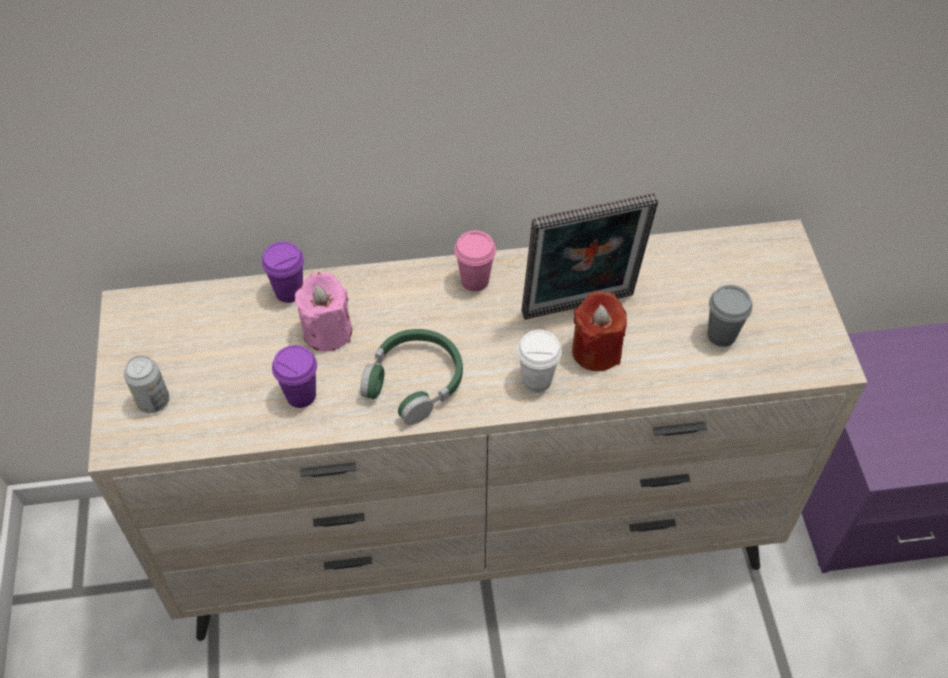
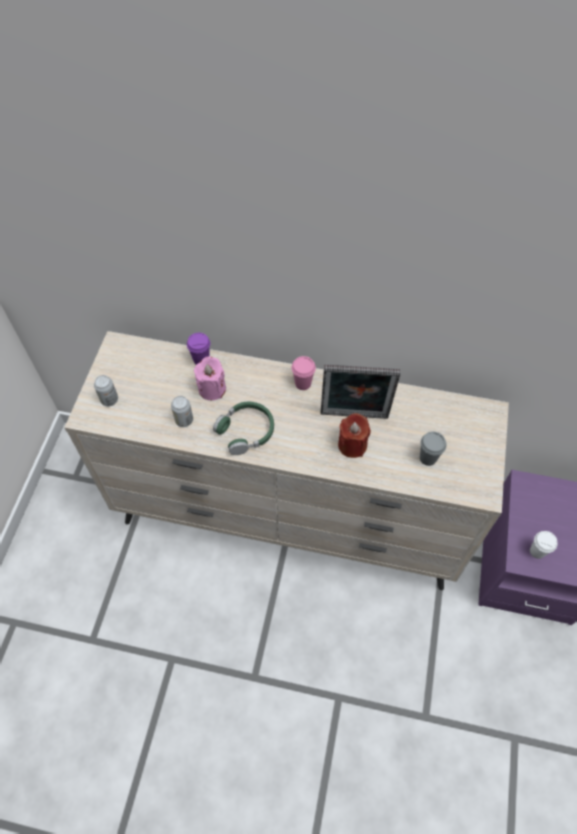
camera: 20 degrees right, 5 degrees up
purple cup [272,345,317,408] -> can [171,396,193,427]
white cup [517,330,562,392] -> white cup moved to [530,531,558,559]

